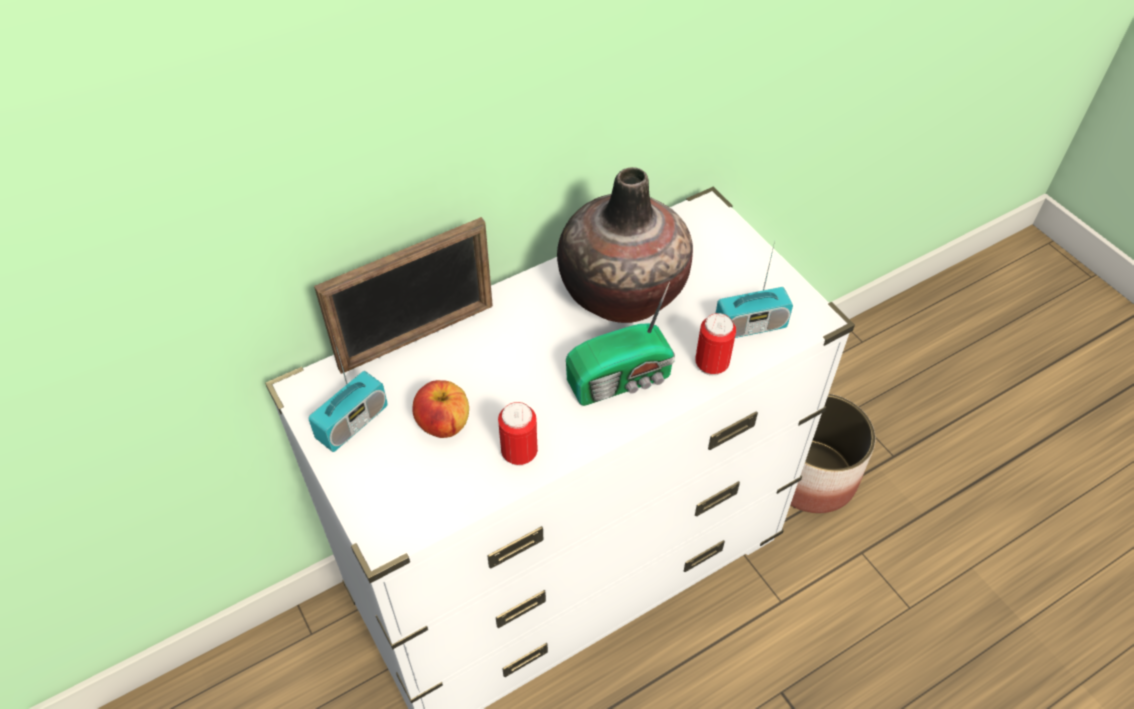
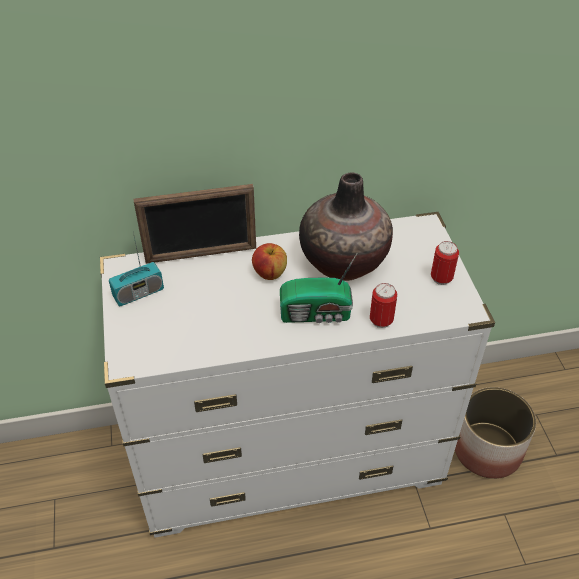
camera: 20 degrees right, 5 degrees down
apple [413,380,469,438] -> apple moved to [252,243,287,280]
can [498,402,538,466] -> can moved to [431,241,459,285]
radio [716,241,793,338] -> none

